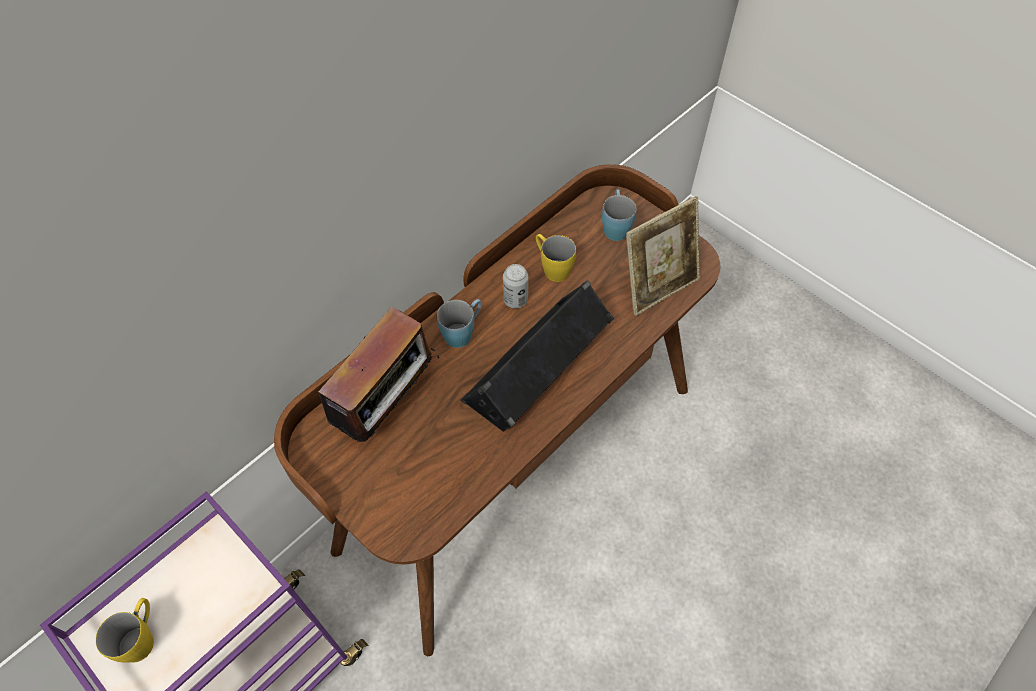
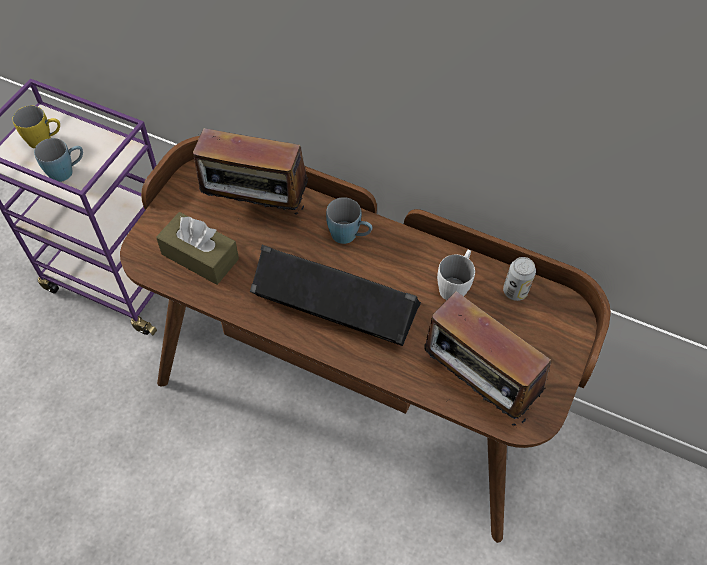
camera: 70 degrees right, 0 degrees up
can [503,264,528,309] -> can moved to [503,257,536,301]
yellow mug [536,234,576,282] -> white mug [437,249,475,300]
blue mug [602,189,637,241] -> blue mug moved to [34,138,83,182]
picture frame [626,196,700,316] -> radio [424,291,551,426]
none -> brown tissue box [156,212,239,285]

